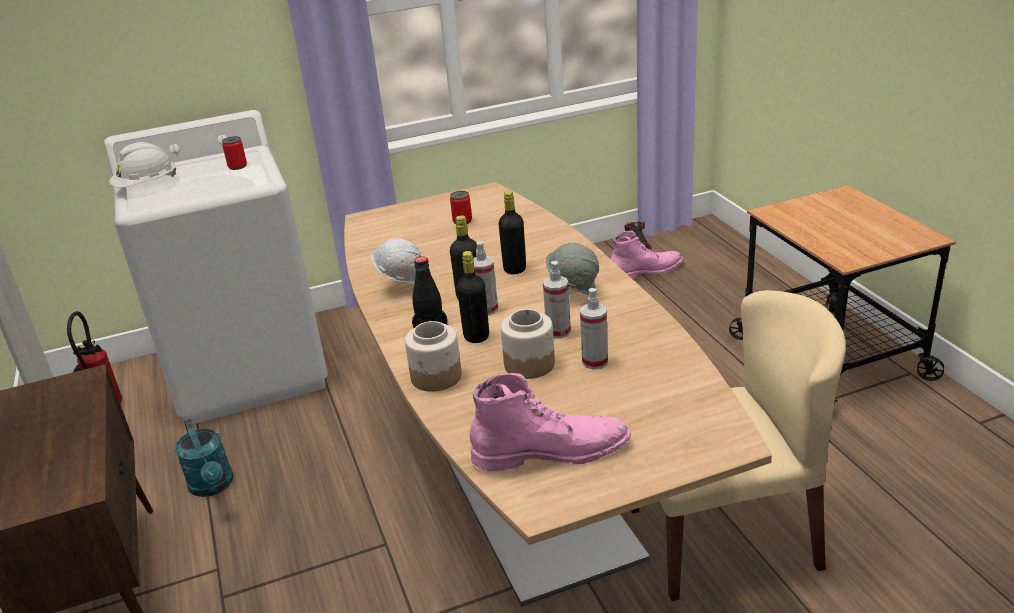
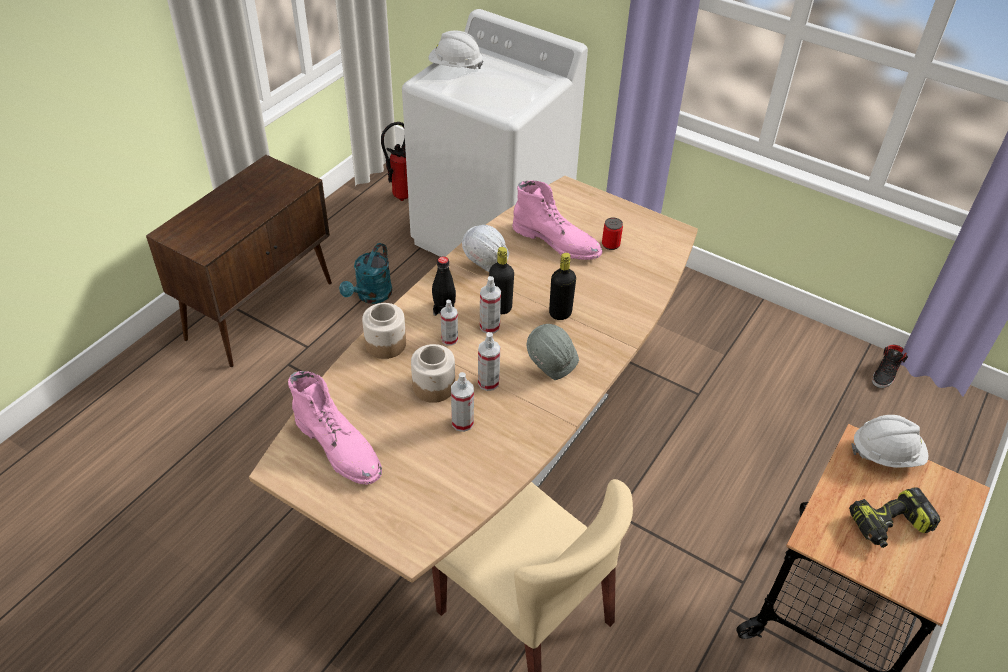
camera: 50 degrees right, 15 degrees up
can [222,136,247,170] -> none
black bottle [457,251,489,343] -> spray bottle [440,299,458,346]
pink boot [610,231,683,279] -> pink boot moved to [512,181,603,260]
none -> power drill [849,487,940,548]
none -> white hard hat [851,415,928,468]

